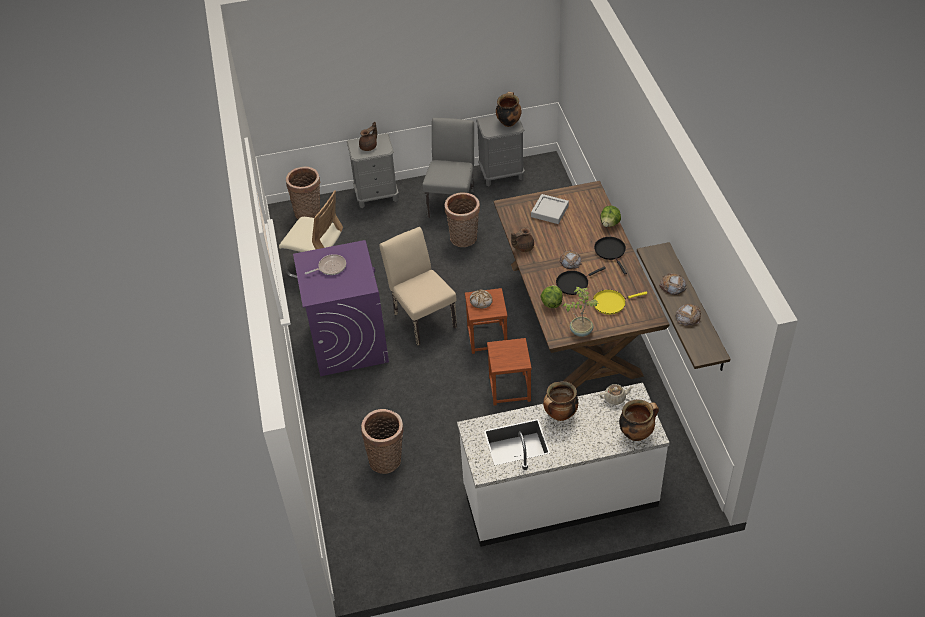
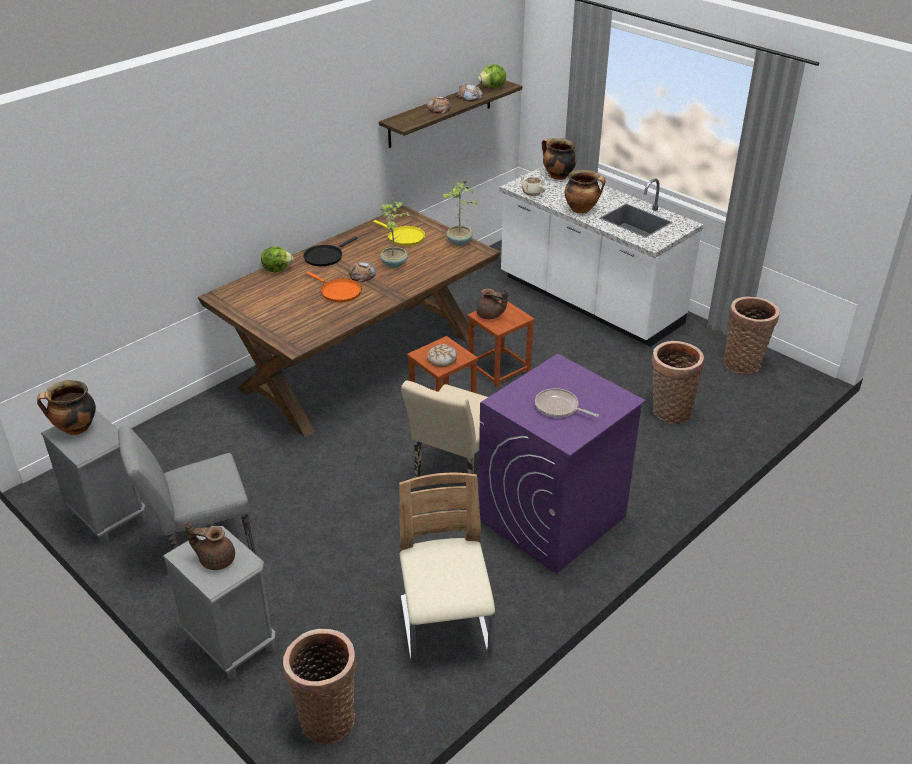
camera: 125 degrees left, 10 degrees down
basket [445,192,480,247] -> basket moved to [724,297,780,374]
brown teapot [511,227,534,252] -> brown teapot moved to [476,288,508,319]
grey tray [531,194,569,224] -> none
lettuce [540,285,563,308] -> lettuce moved to [478,64,506,88]
black frying pan [556,267,606,295] -> potted plant [380,201,409,268]
none -> orange frying pan [306,272,362,302]

